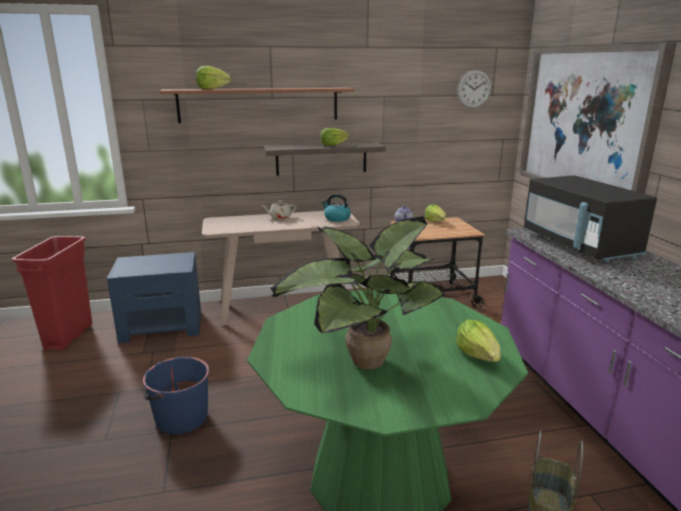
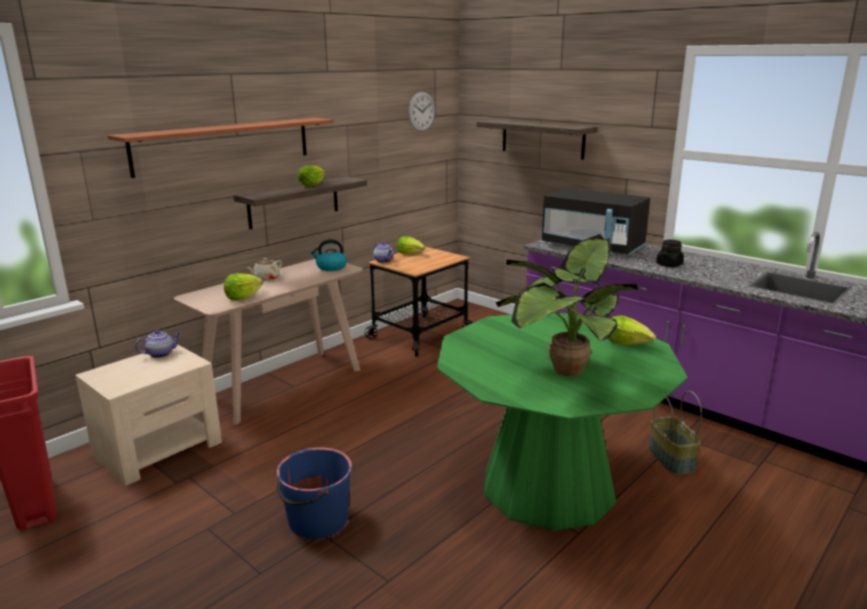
camera: 35 degrees left, 0 degrees up
blue nightstand [107,252,201,344] -> beige nightstand [75,344,222,486]
lettuce [196,66,232,89] -> lettuce moved to [224,273,263,301]
picture [519,42,677,194] -> shelf [477,119,597,160]
none -> teapot [135,330,181,358]
none -> black jar [656,240,684,267]

